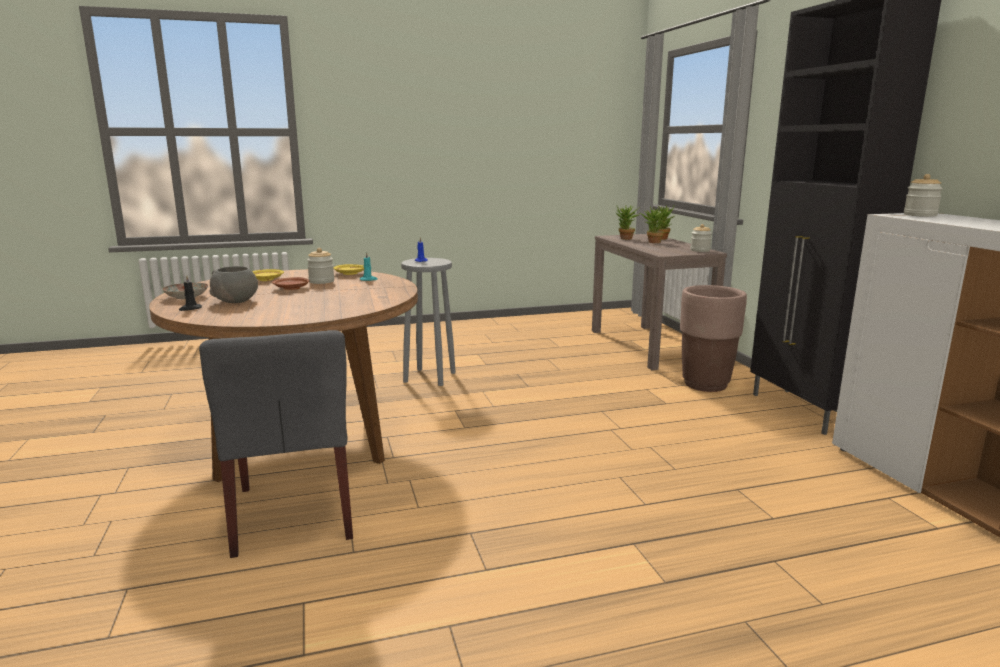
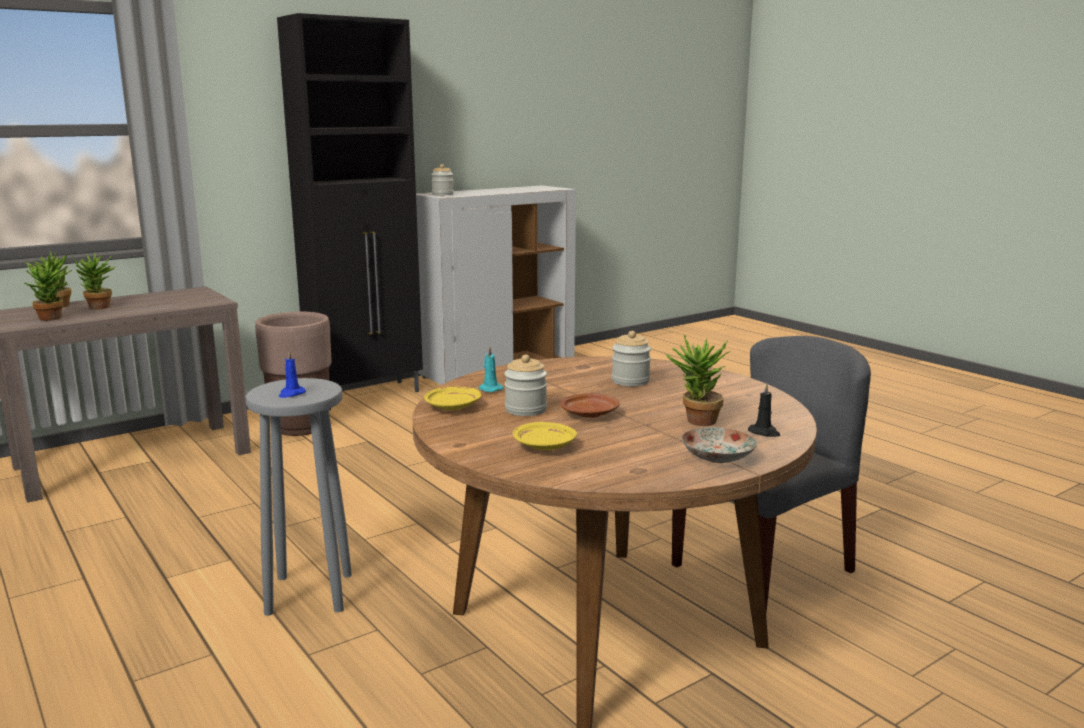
camera: 110 degrees left, 0 degrees up
grey bowl [210,266,258,303] -> potted plant [666,335,730,426]
jar [690,224,712,252] -> jar moved to [612,331,651,386]

